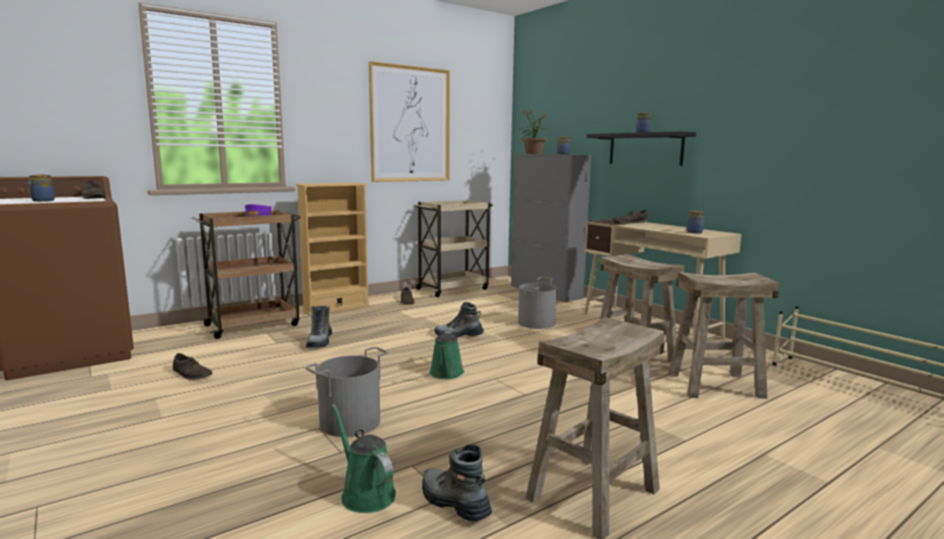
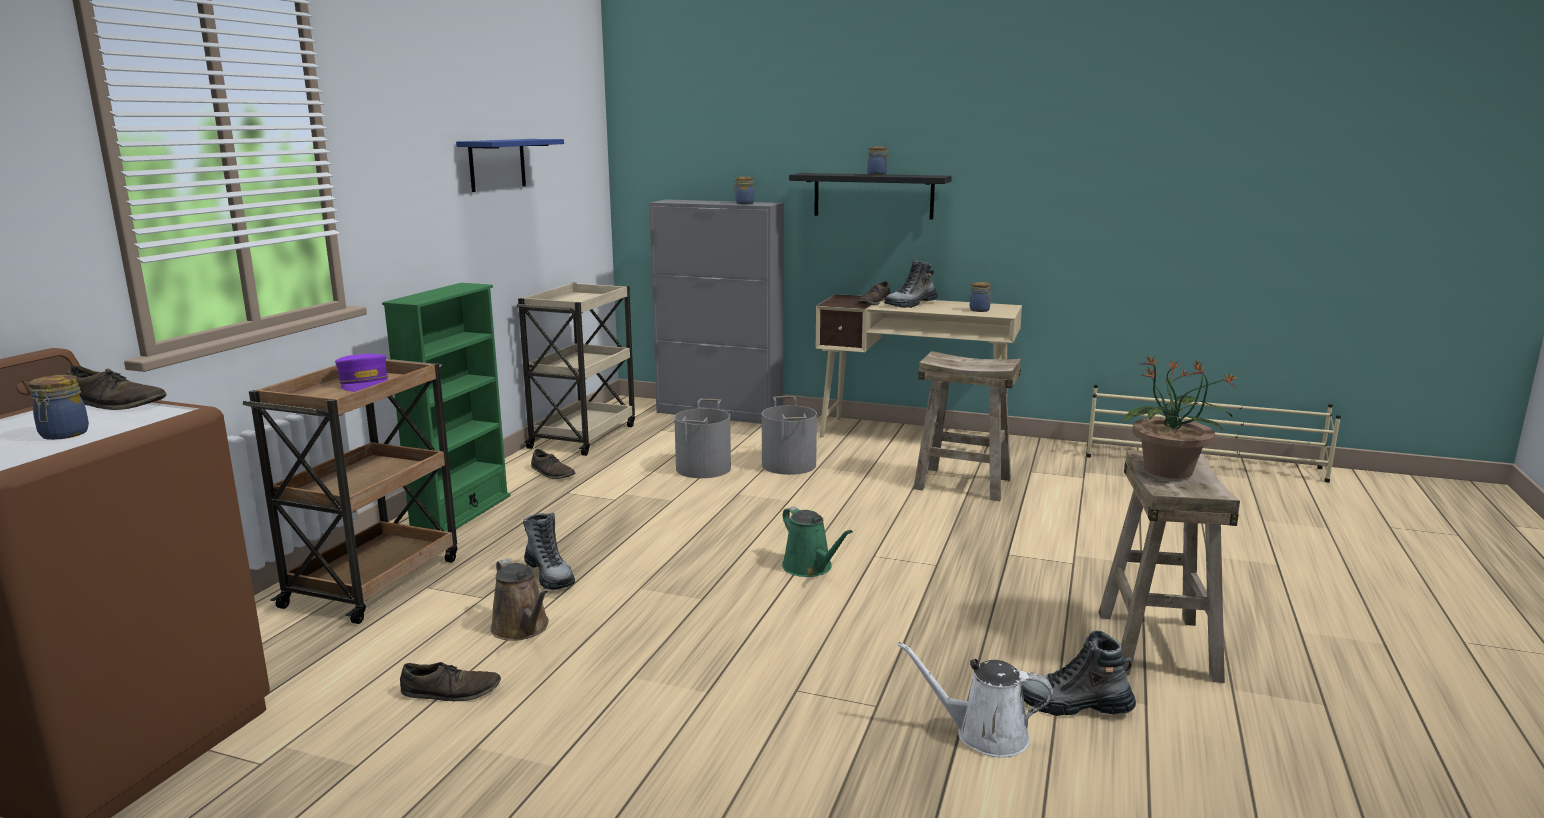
camera: 35 degrees left, 5 degrees up
beige bookcase [296,183,370,316] -> green bookcase [382,283,510,532]
grey bucket [305,347,389,437] -> grey bucket moved to [674,399,731,478]
green watering can [332,404,396,513] -> white watering can [897,642,1053,758]
picture [369,61,450,182] -> blue shelf [456,139,564,192]
boot [434,302,484,338] -> boot moved to [884,260,938,308]
potted plant [517,110,549,154] -> potted plant moved to [1124,356,1238,479]
beige stool [668,272,779,399] -> none
none -> brown watering can [491,558,549,641]

